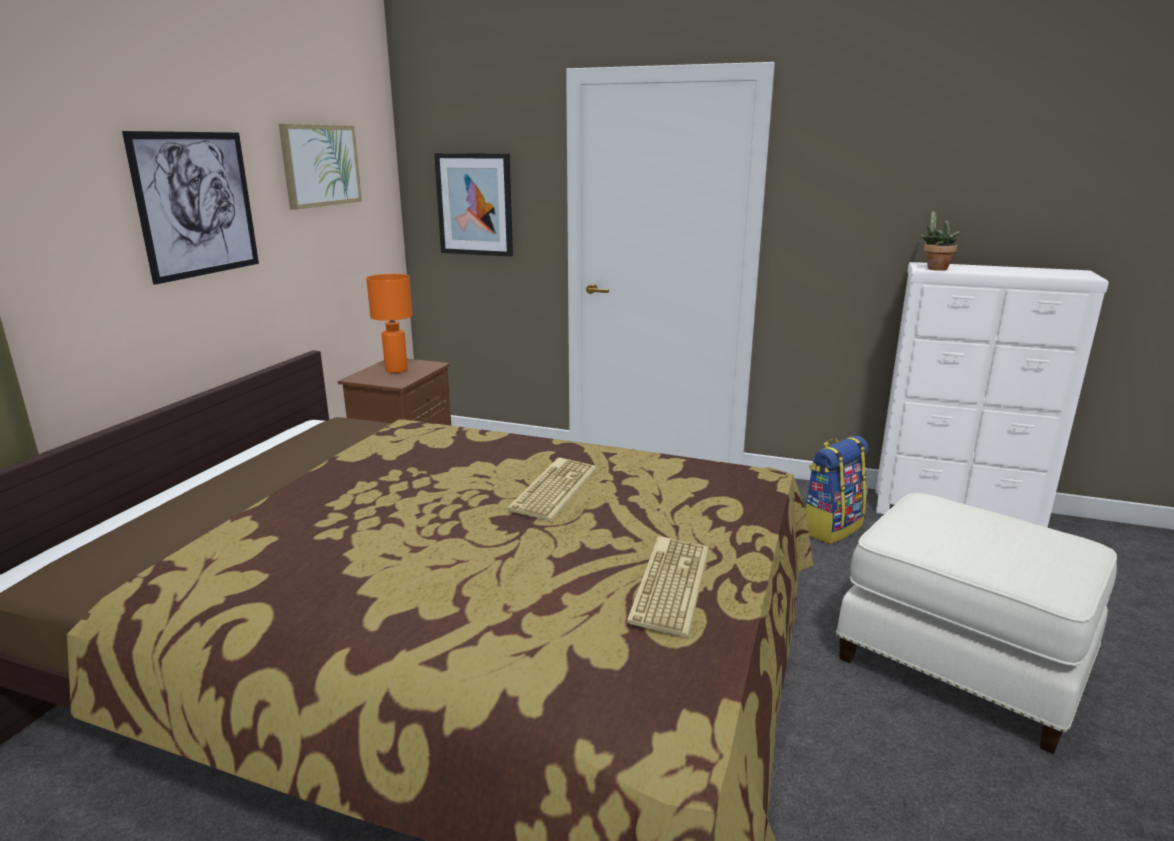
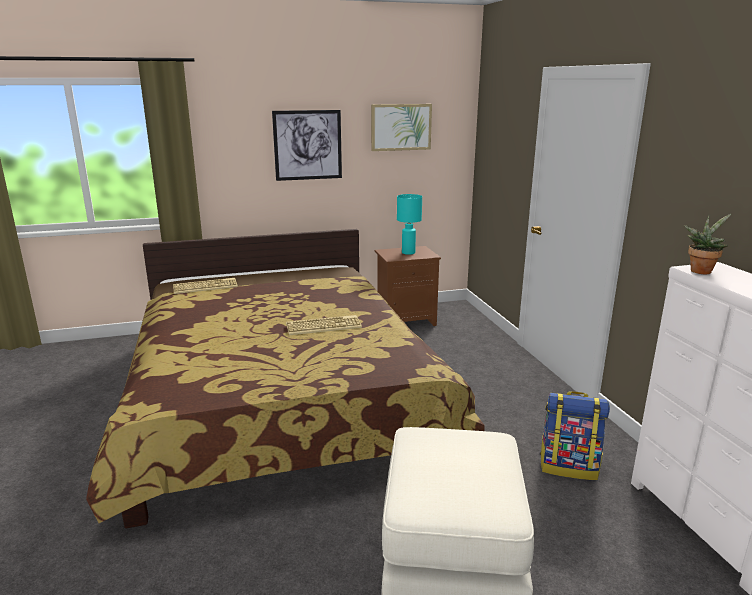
camera: 55 degrees right, 0 degrees up
orange table lamp [366,274,412,373] -> turquoise table lamp [397,194,422,255]
picture [434,153,513,257] -> none
keyboard [627,536,709,638] -> keyboard moved to [173,278,238,294]

